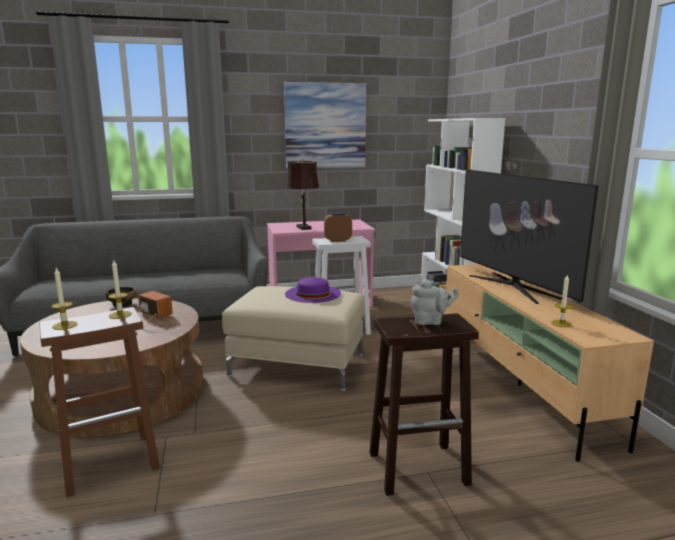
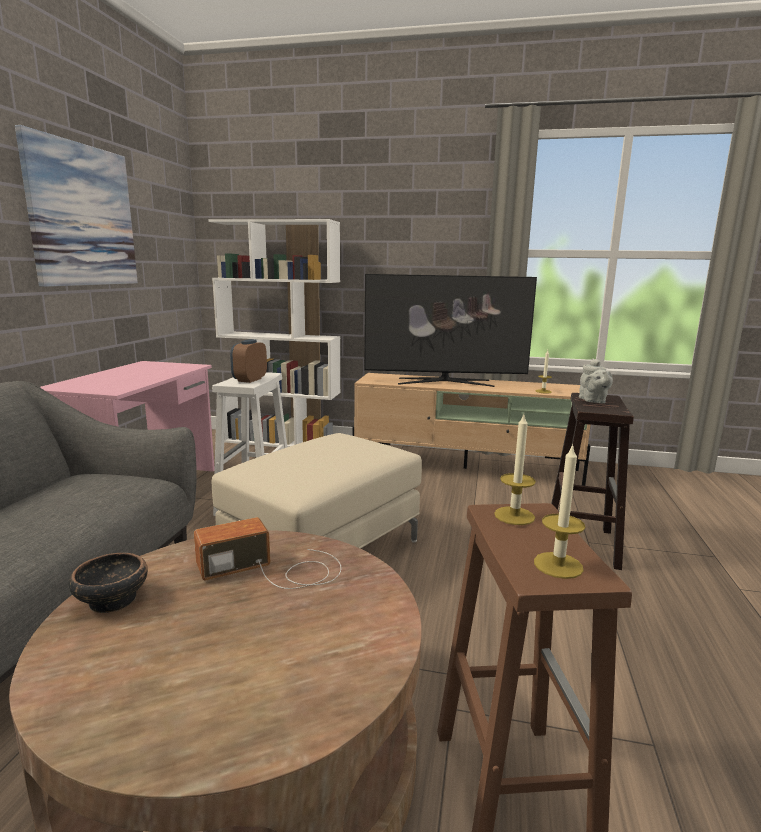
camera: 65 degrees left, 0 degrees up
purple hat [285,277,341,303] -> none
brown table lamp [286,158,319,230] -> none
grey teapot [410,279,459,325] -> grey teapot turned 150 degrees clockwise [579,358,613,403]

